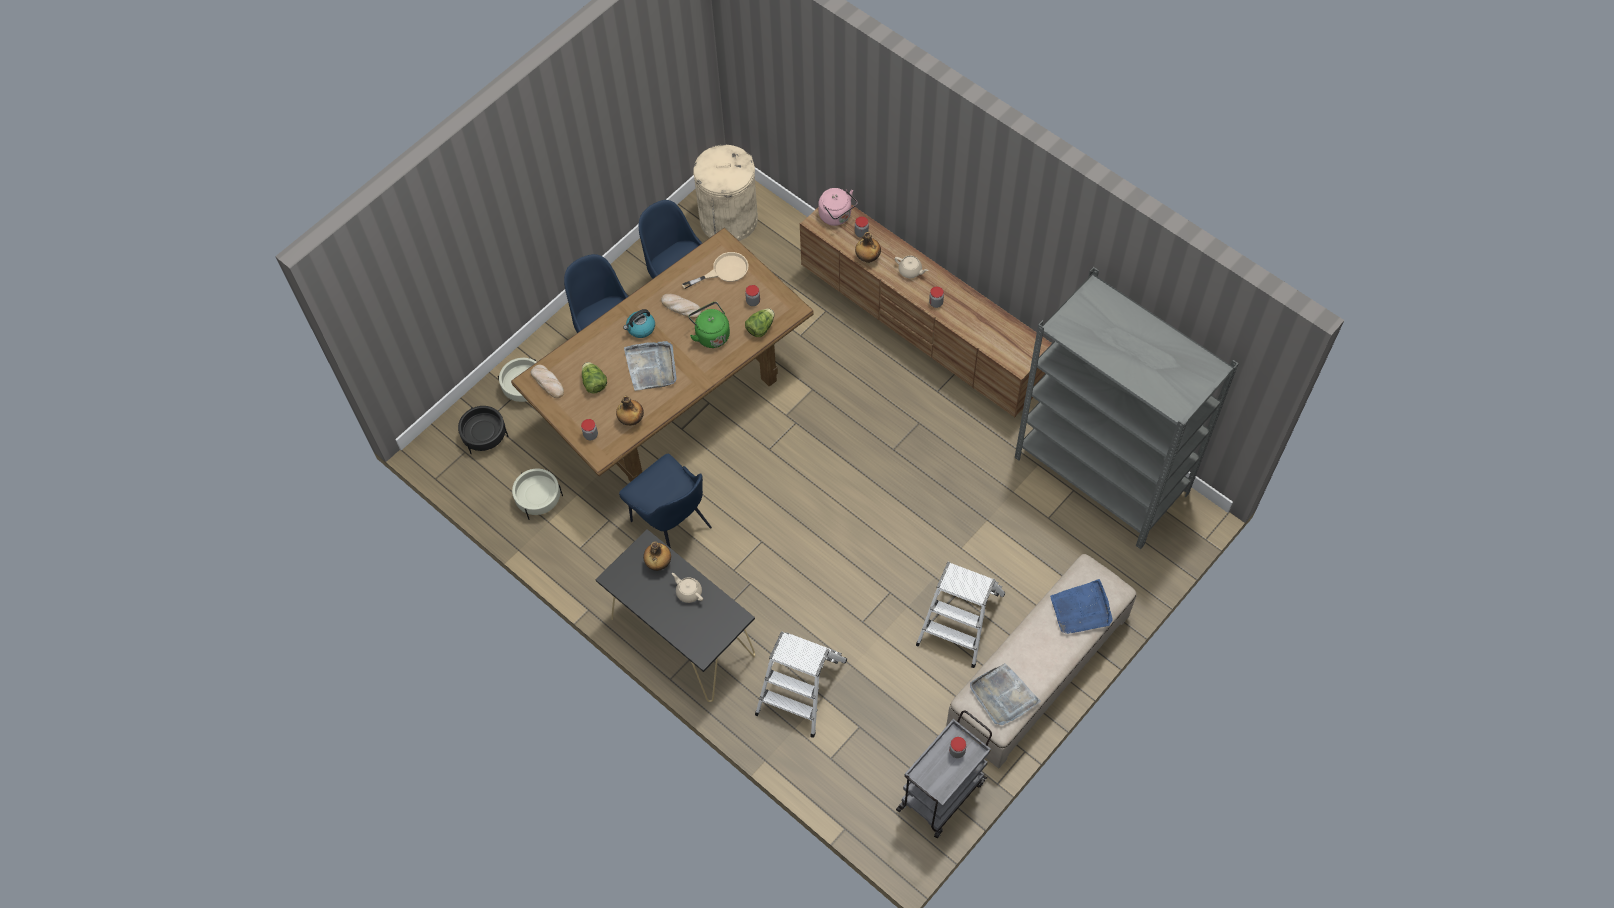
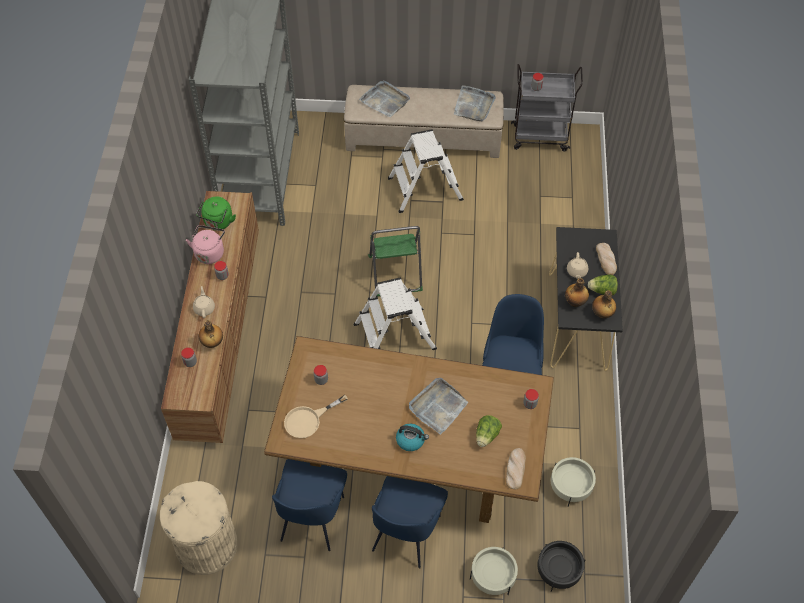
camera: 130 degrees left, 5 degrees down
bottle [616,396,644,426] -> bottle moved to [592,290,616,318]
bread [661,294,701,319] -> bread moved to [596,243,617,275]
beige frying pan [682,252,748,289] -> beige frying pan turned 60 degrees counterclockwise [284,395,348,438]
green kettle [688,302,730,348] -> green kettle moved to [196,196,236,229]
lettuce [745,308,775,337] -> lettuce moved to [588,274,618,295]
white step ladder [755,631,847,738] -> white step ladder moved to [353,277,437,350]
pink kettle [818,188,858,226] -> pink kettle moved to [186,225,225,264]
blue tray [1050,579,1113,634] -> grey tray [359,80,410,117]
none -> green step ladder [368,226,423,296]

